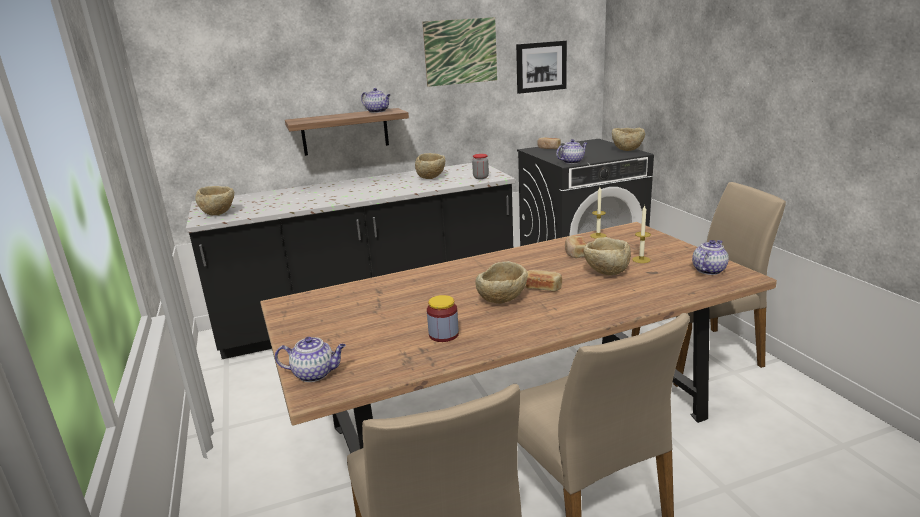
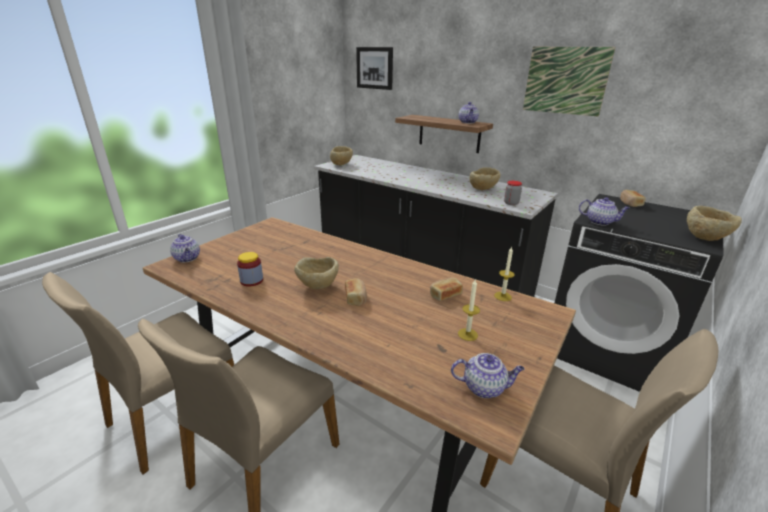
camera: 55 degrees right, 5 degrees up
picture [516,41,567,94] -> picture moved to [356,47,393,90]
beige bowl [583,237,631,275] -> none

